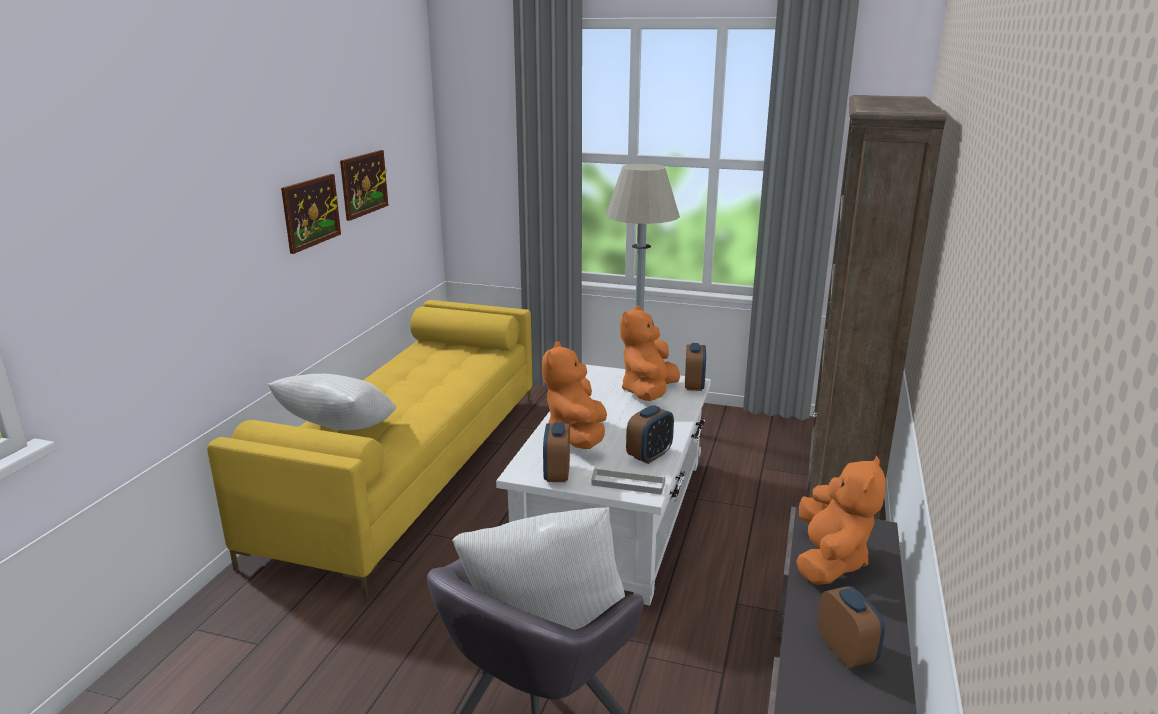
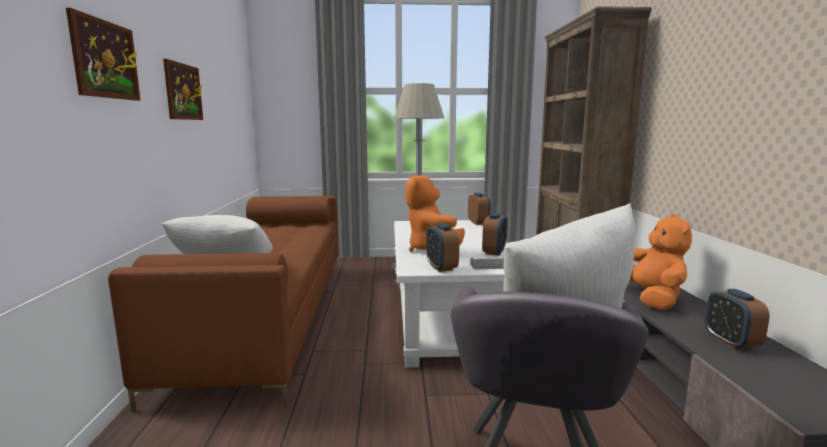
camera: 20 degrees left, 10 degrees down
yellow sofa [207,300,532,599] -> brown sofa [108,196,339,413]
picture [340,150,389,221] -> picture moved to [66,8,141,101]
orange plush toy [620,305,680,401] -> none
alarm clock [818,586,885,668] -> alarm clock turned 150 degrees counterclockwise [705,289,770,350]

